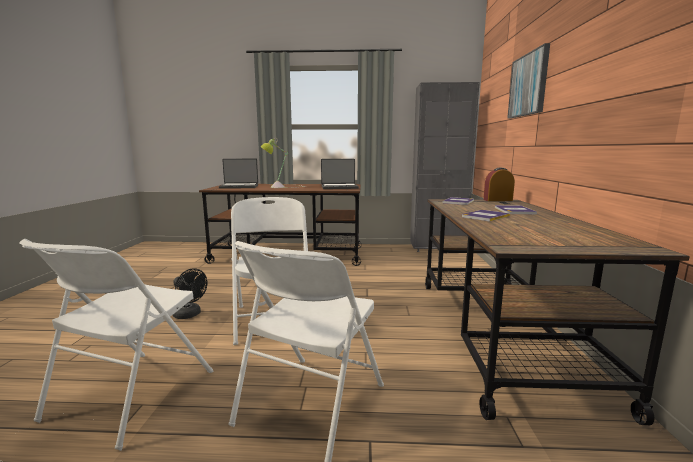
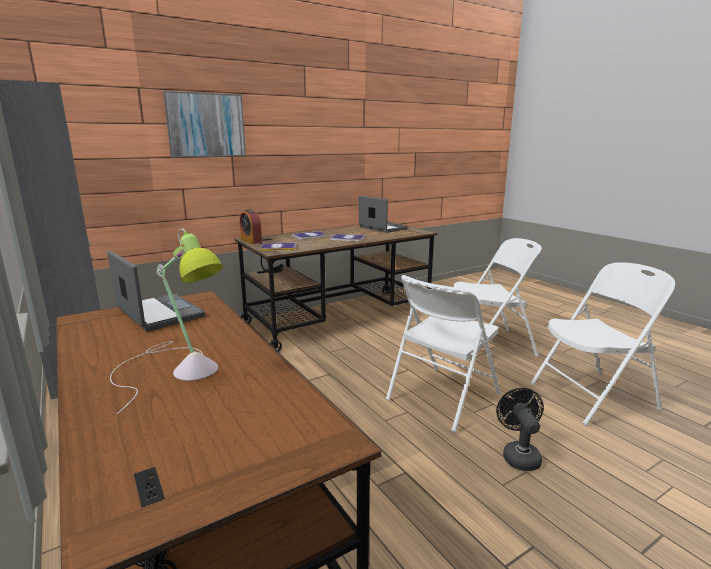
camera: 125 degrees left, 5 degrees up
laptop [219,159,258,189] -> laptop moved to [359,196,408,233]

